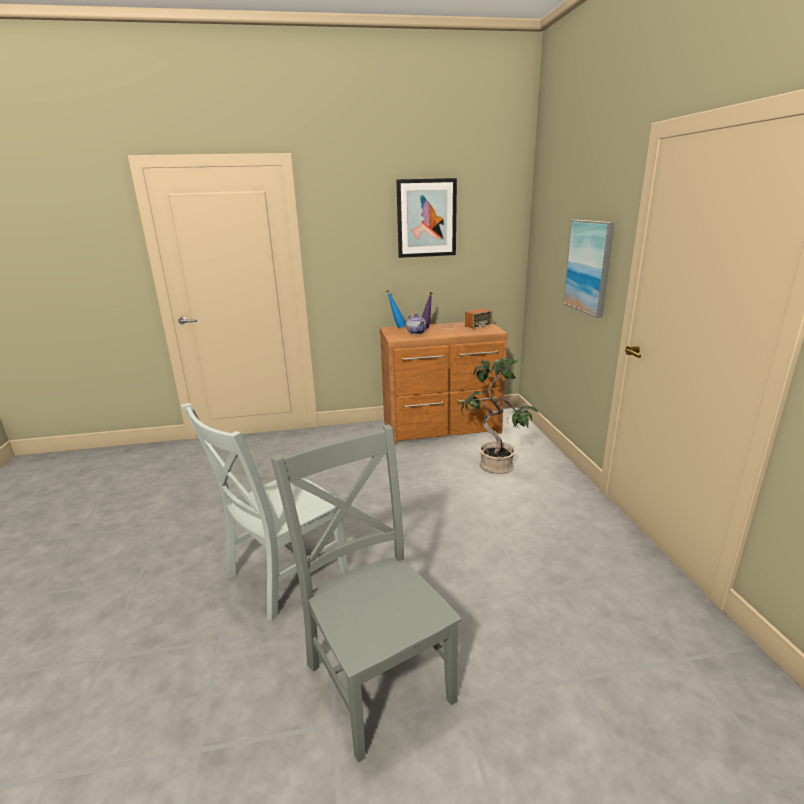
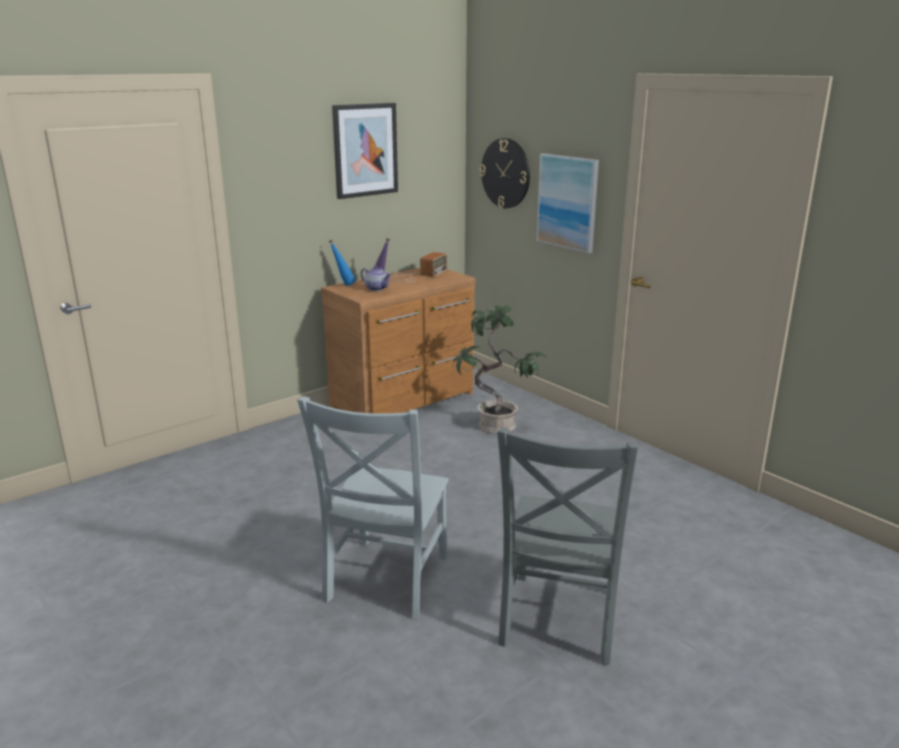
camera: 30 degrees left, 0 degrees up
grey chair [270,425,462,762] -> grey chair turned 105 degrees counterclockwise [497,427,638,665]
none -> wall clock [480,138,530,208]

